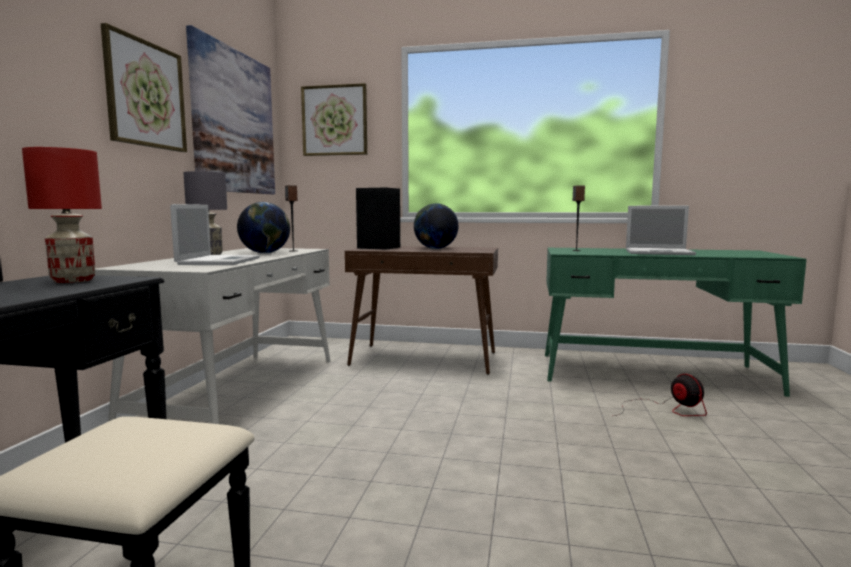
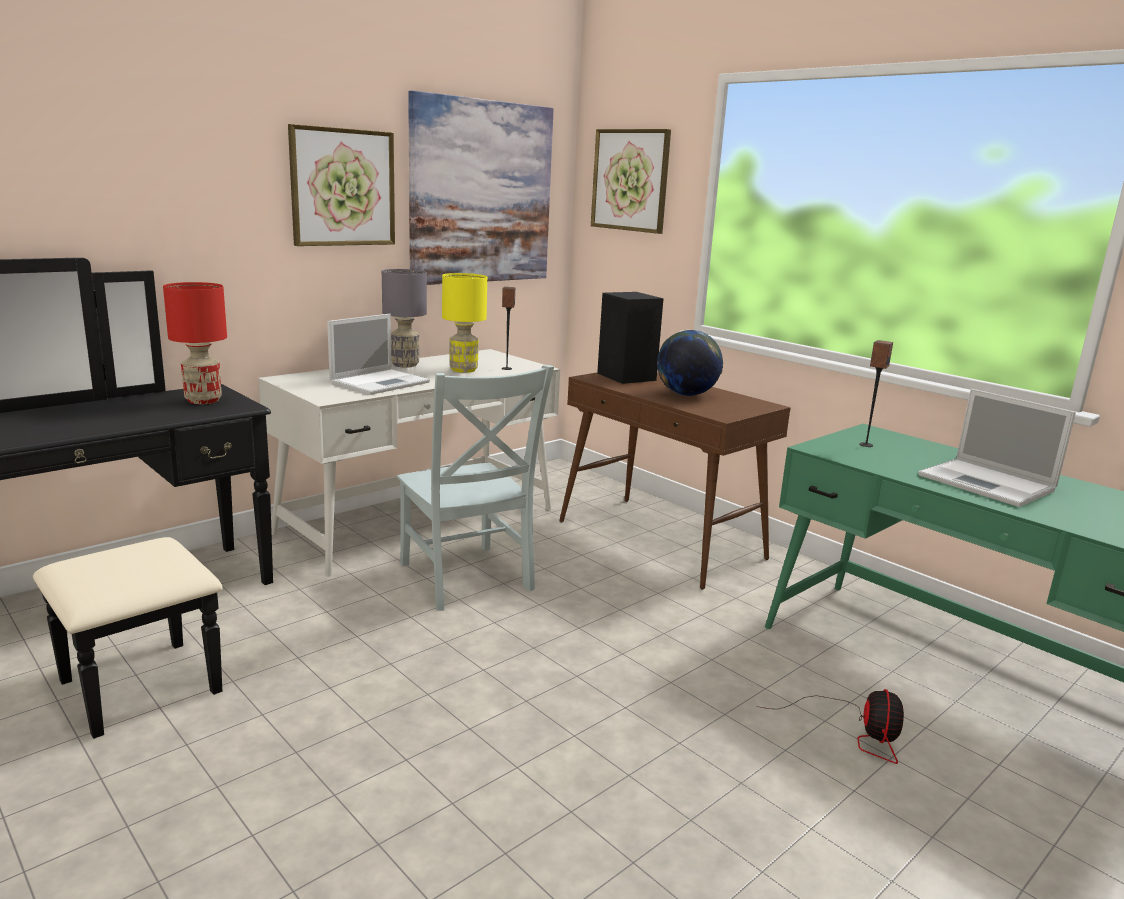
camera: 35 degrees right, 10 degrees up
globe [237,202,290,254] -> yellow table lamp [442,273,487,373]
none -> grey chair [397,365,554,611]

